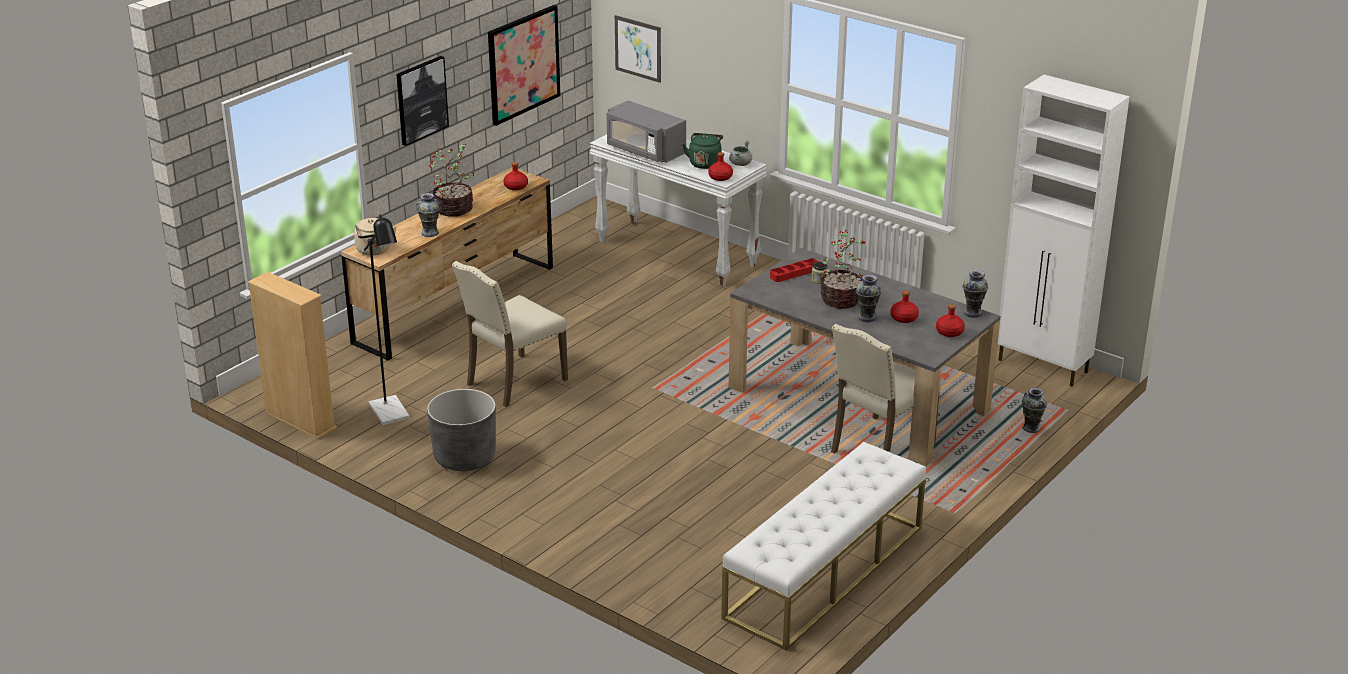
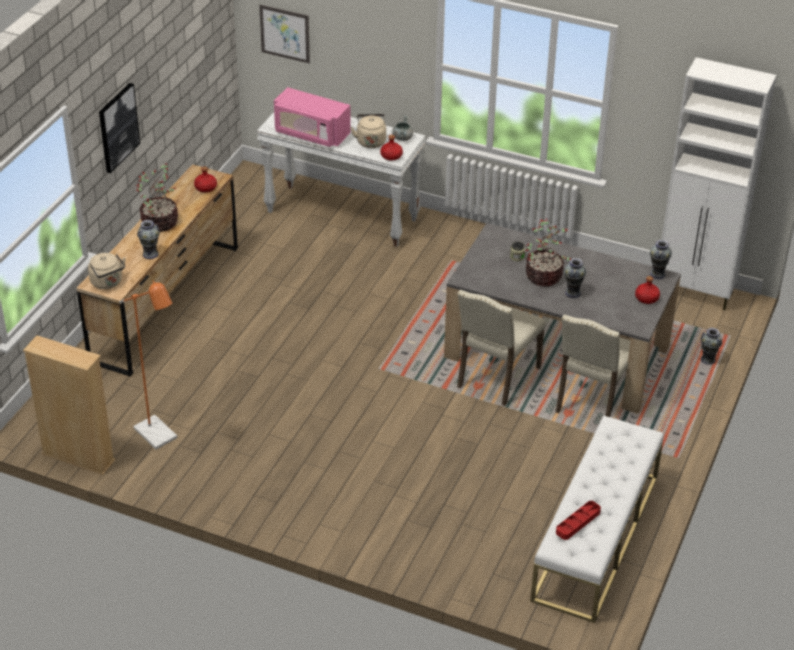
camera: 15 degrees left, 10 degrees up
black floor lamp [361,215,410,425] -> orange floor lamp [119,280,177,449]
grey planter [427,389,496,471] -> none
beige chair [452,261,568,407] -> beige chair moved to [457,290,546,406]
picture [488,5,560,126] -> none
grey microwave [607,100,686,163] -> pink microwave [274,87,351,147]
green kettle [682,133,723,169] -> beige kettle [351,114,386,148]
red tray [770,258,819,282] -> red tray moved to [556,501,601,540]
red bottle [891,291,919,323] -> none

